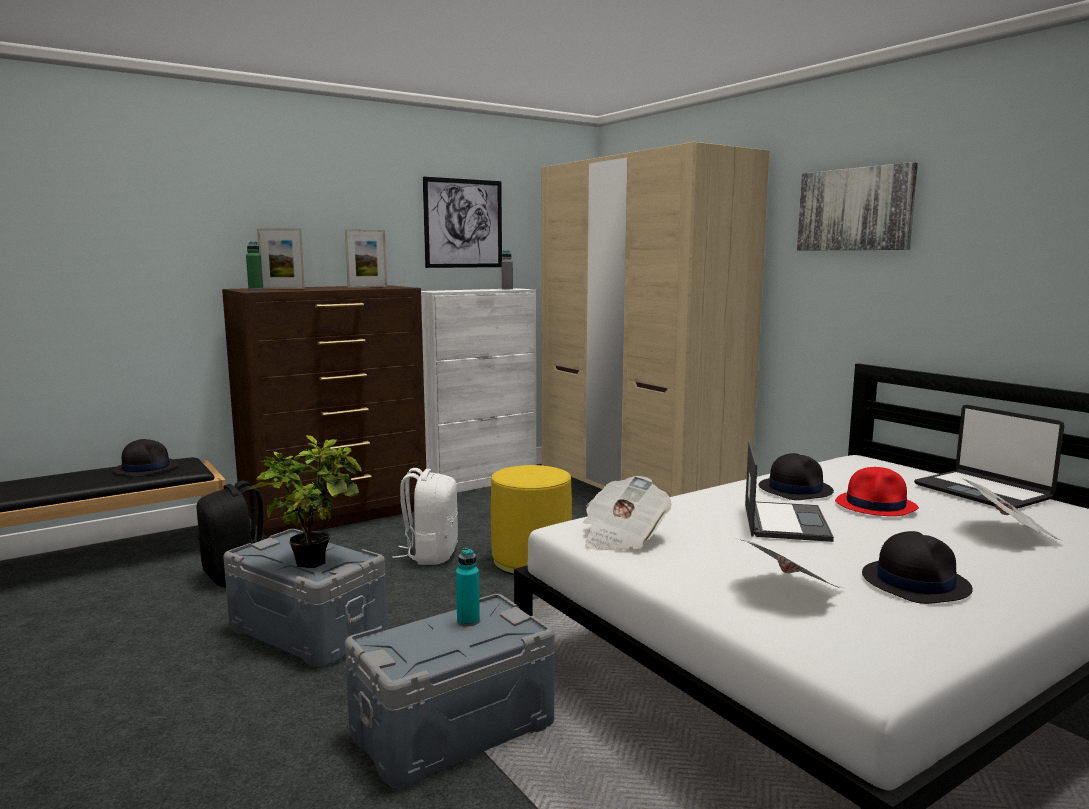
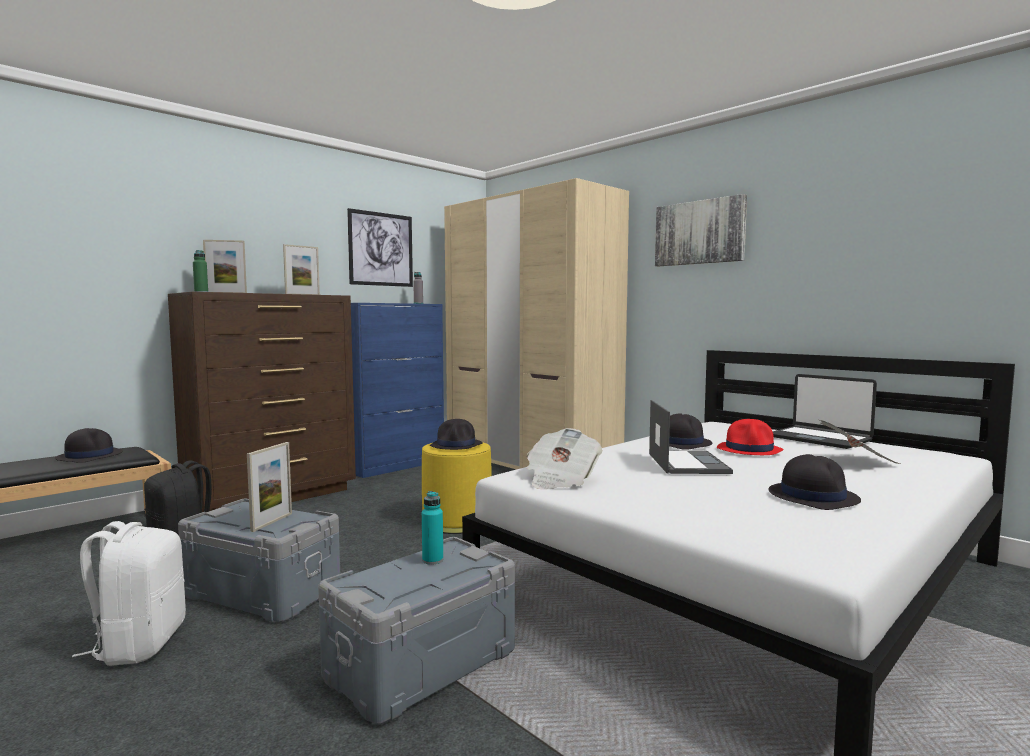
camera: 10 degrees left, 5 degrees down
potted plant [250,436,362,568] -> picture frame [247,442,292,532]
white backpack [392,468,458,565] -> white backpack moved to [72,521,186,666]
white cabinet [421,288,536,492] -> blue cabinet [351,303,444,478]
newspaper [739,539,844,588] -> none
none -> black hat [430,419,483,450]

